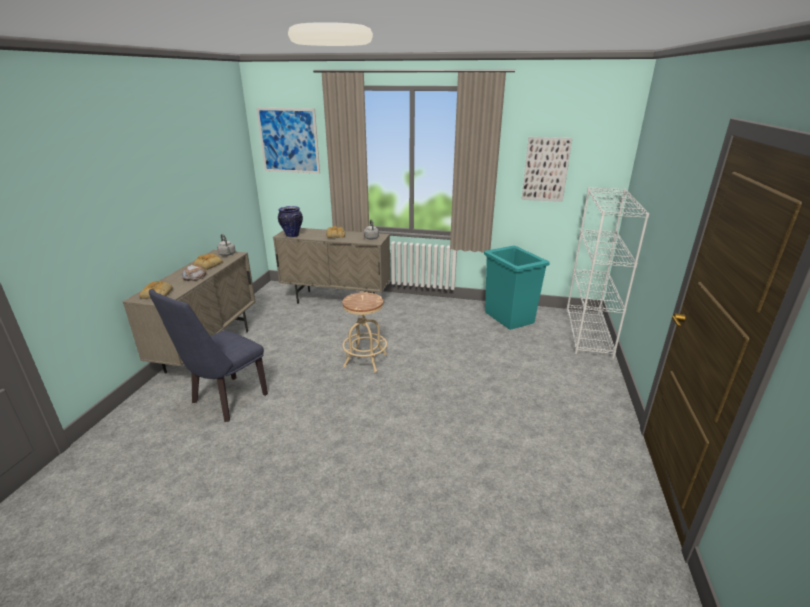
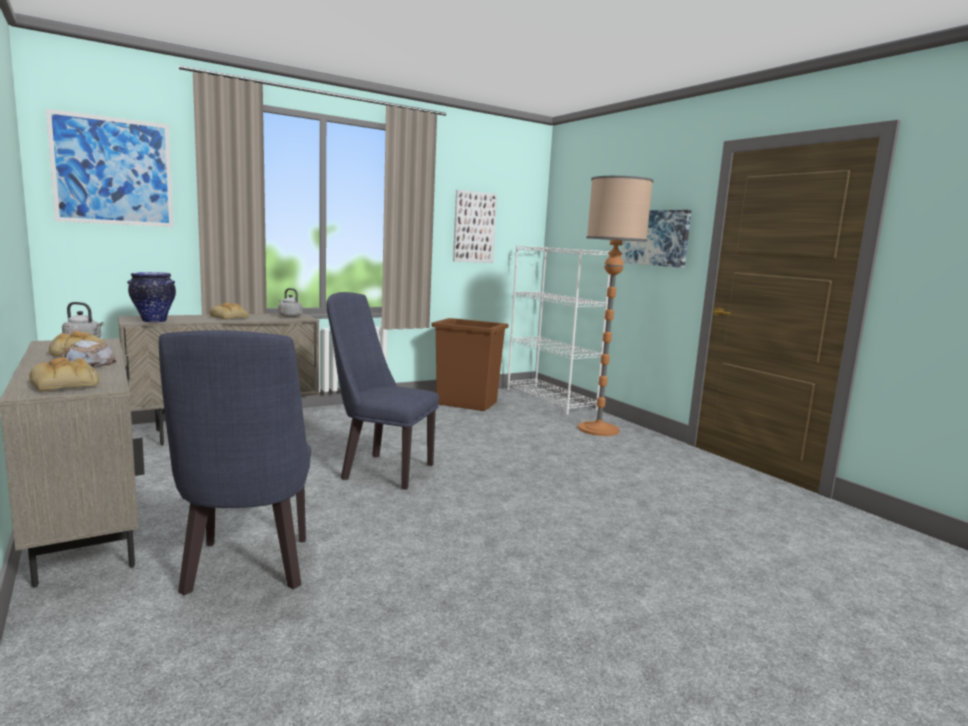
camera: 45 degrees left, 15 degrees down
beige stool [342,292,387,373] -> blue chair [326,292,439,490]
turquoise trash can [484,246,550,330] -> brown trash can [431,318,508,411]
none -> floor lamp [578,176,654,436]
none -> picture [622,210,691,268]

